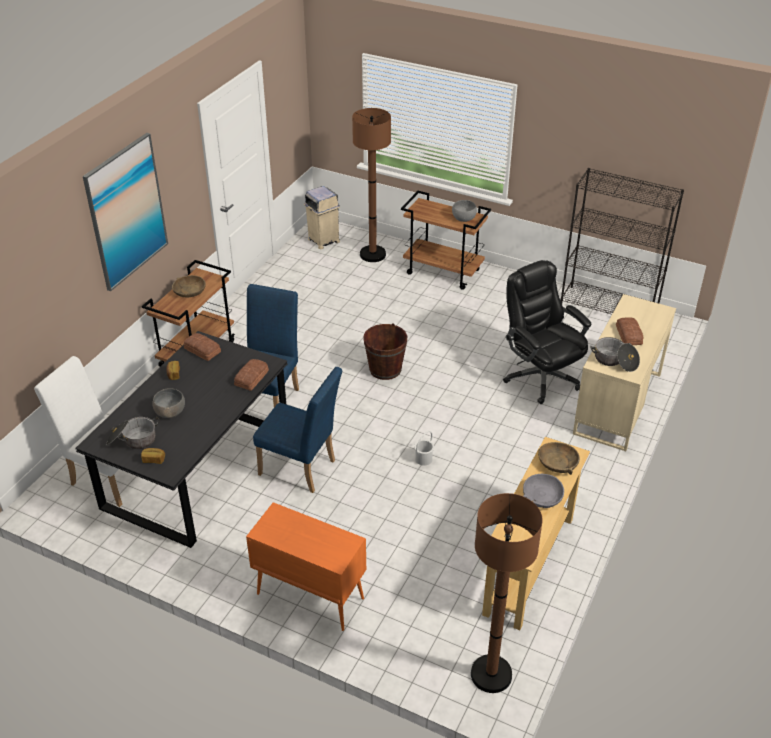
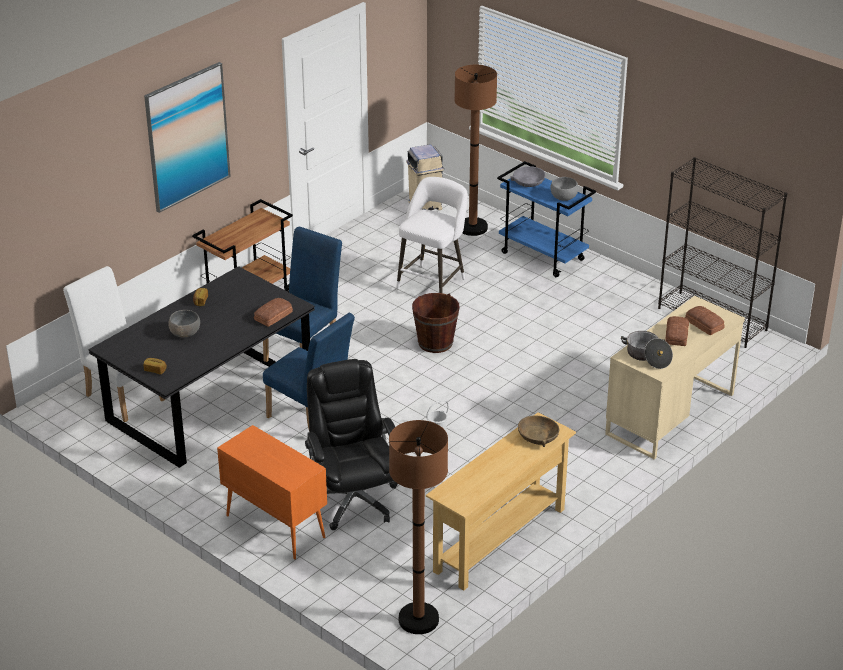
camera: 15 degrees right, 5 degrees down
cooking pot [106,417,159,449] -> none
brown bowl [172,275,206,297] -> none
bread [184,333,221,361] -> bread moved to [685,306,725,335]
brown cart [401,191,491,290] -> blue cart [497,161,596,277]
black office chair [503,260,591,404] -> black office chair moved to [305,359,398,530]
grey bowl [523,474,564,508] -> grey bowl moved to [510,166,546,187]
none -> white stool [396,177,468,293]

